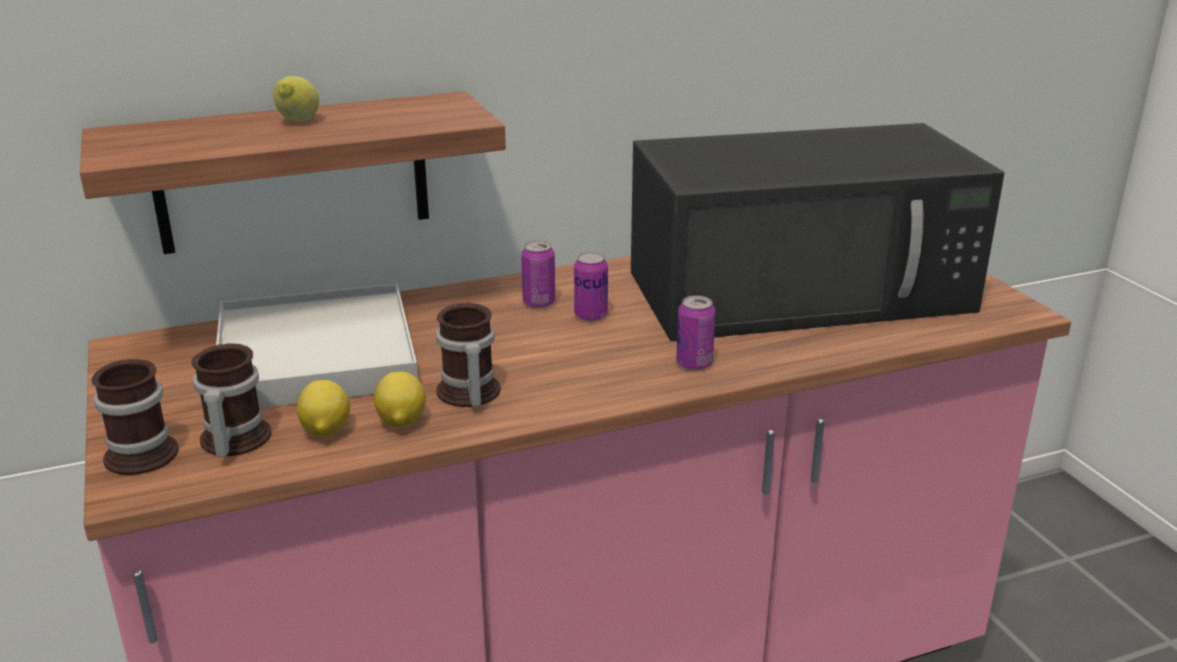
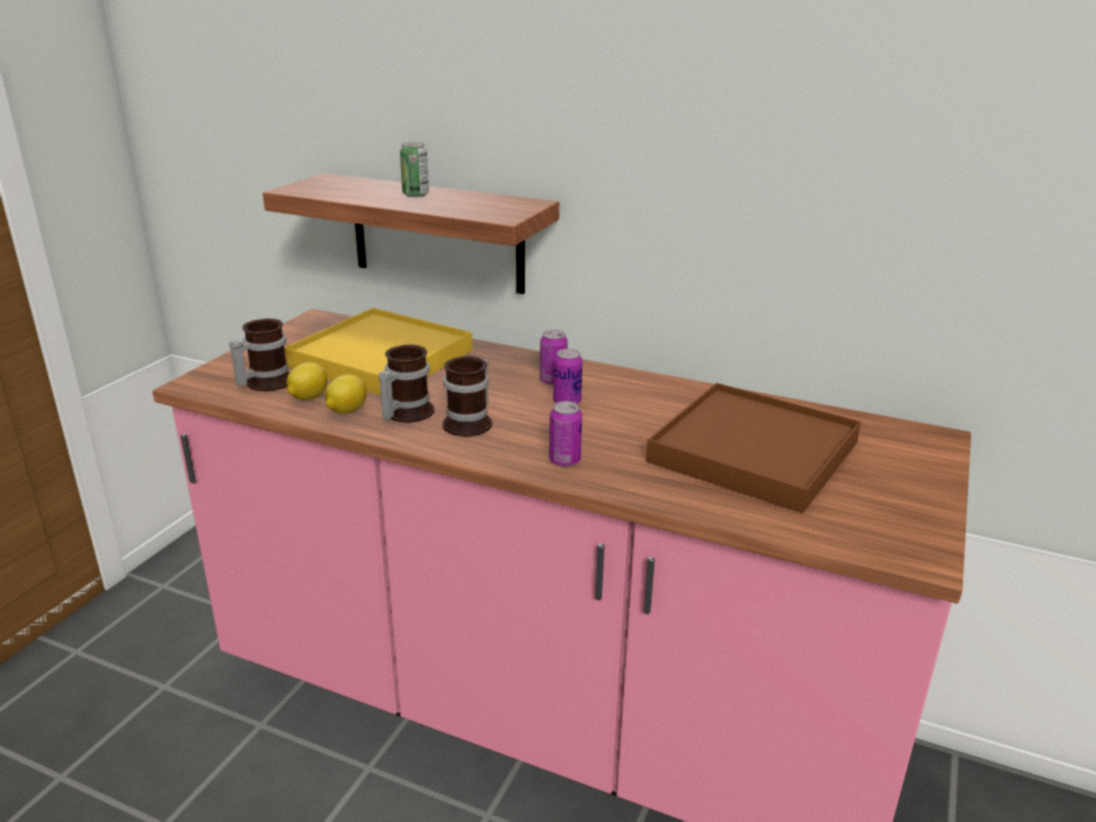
camera: 45 degrees right, 0 degrees up
mug [91,359,179,475] -> mug moved to [442,356,492,437]
white tray [216,284,418,408] -> yellow tray [284,308,472,395]
lemon [274,76,319,122] -> can [400,142,429,197]
black microwave [631,123,1004,341] -> brown tray [646,383,861,513]

